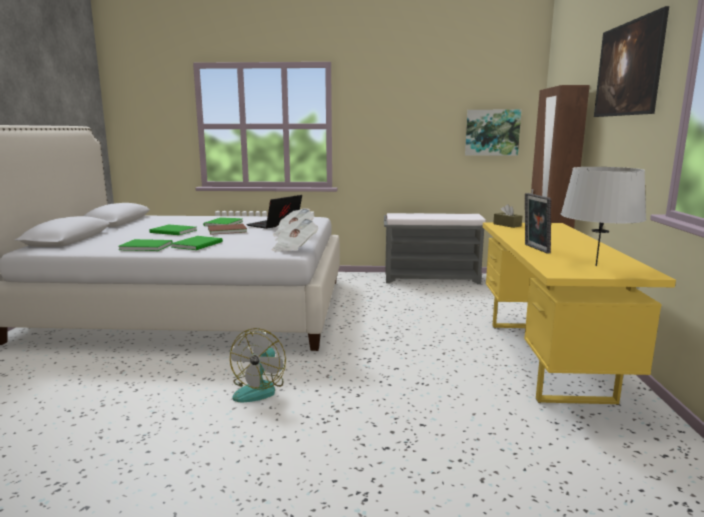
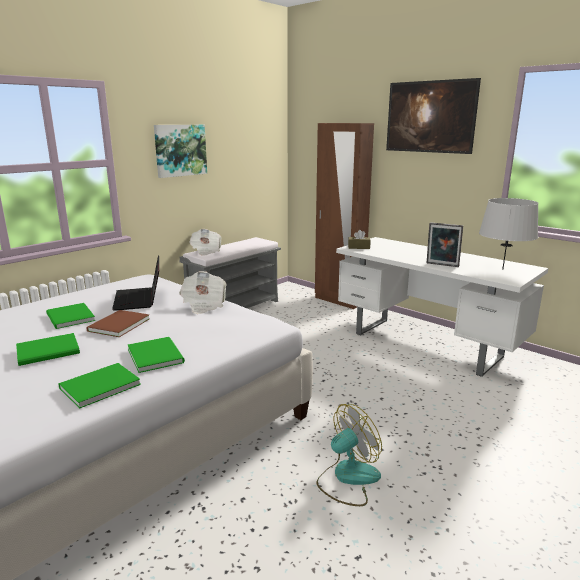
camera: 50 degrees left, 5 degrees up
fan [230,328,286,402] -> fan turned 90 degrees counterclockwise [316,404,382,506]
newspaper [272,218,318,252] -> newspaper moved to [189,229,221,256]
picture [465,110,521,156] -> picture moved to [154,125,207,178]
yellow desk [483,222,676,405] -> white desk [336,237,548,377]

